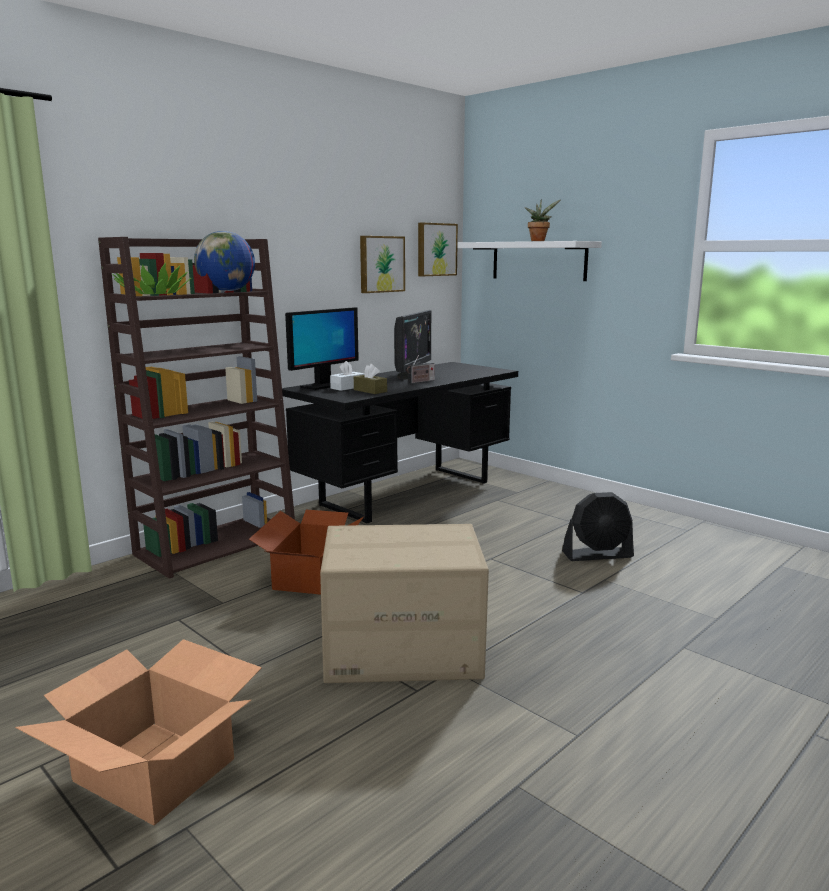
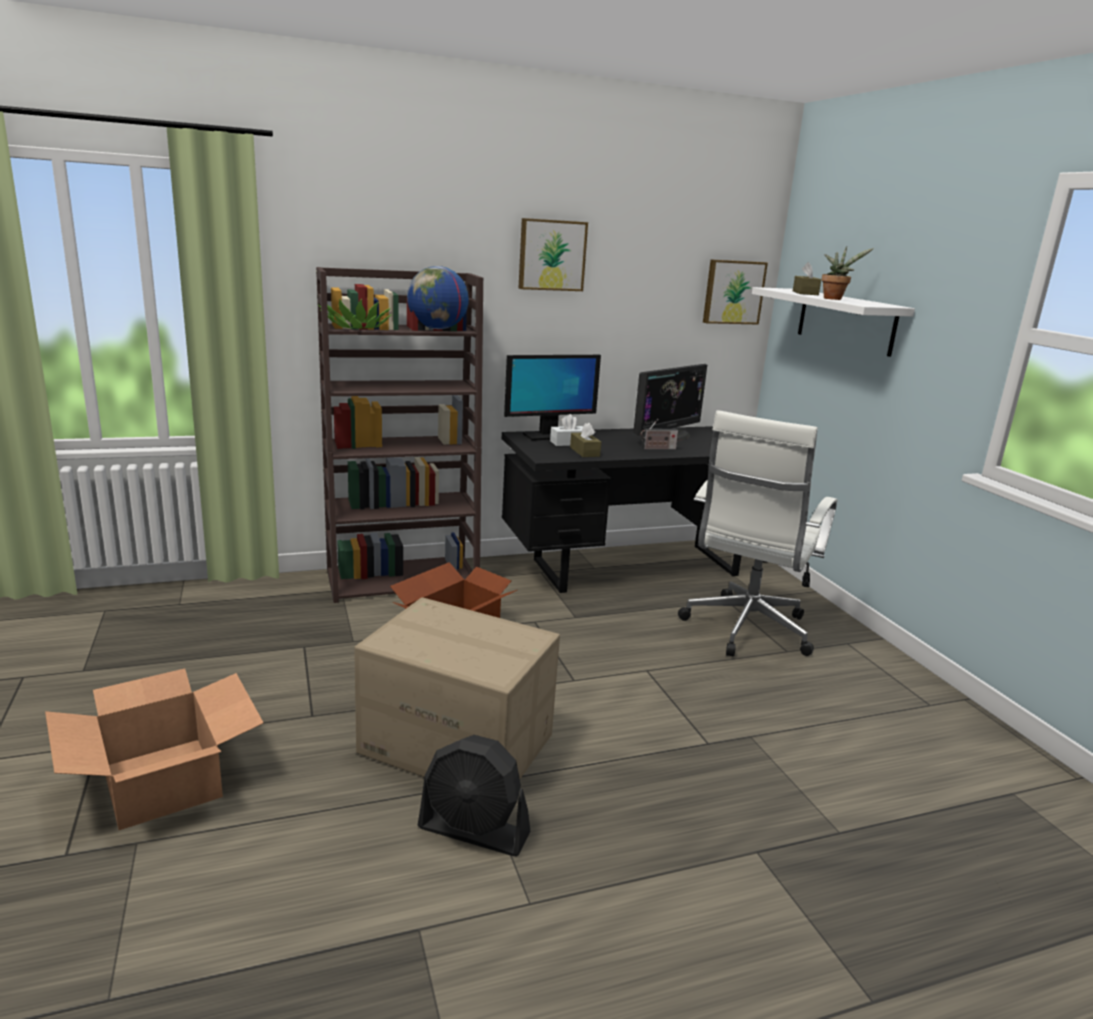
camera: 25 degrees right, 5 degrees up
picture [360,236,405,293] -> picture moved to [519,218,588,291]
black fan [562,492,634,561] -> black fan moved to [418,735,530,856]
none -> white office chair [678,410,838,657]
none -> brown tissue box [793,262,821,295]

